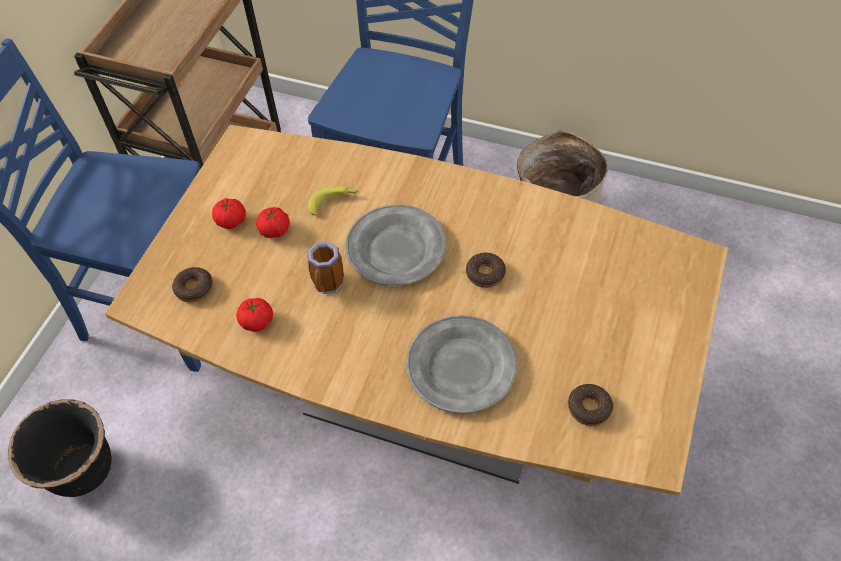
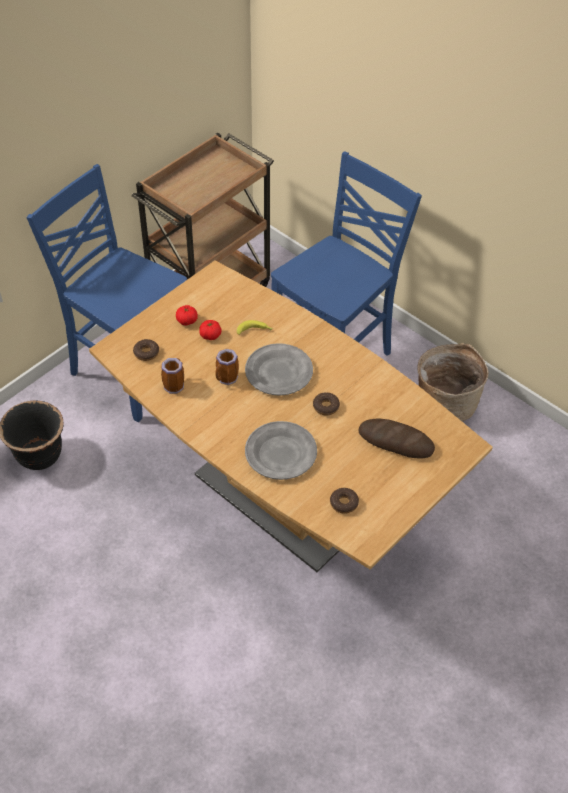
camera: 20 degrees right, 5 degrees down
tomato [236,298,273,332] -> mug [161,358,184,394]
none -> bread [359,418,435,458]

